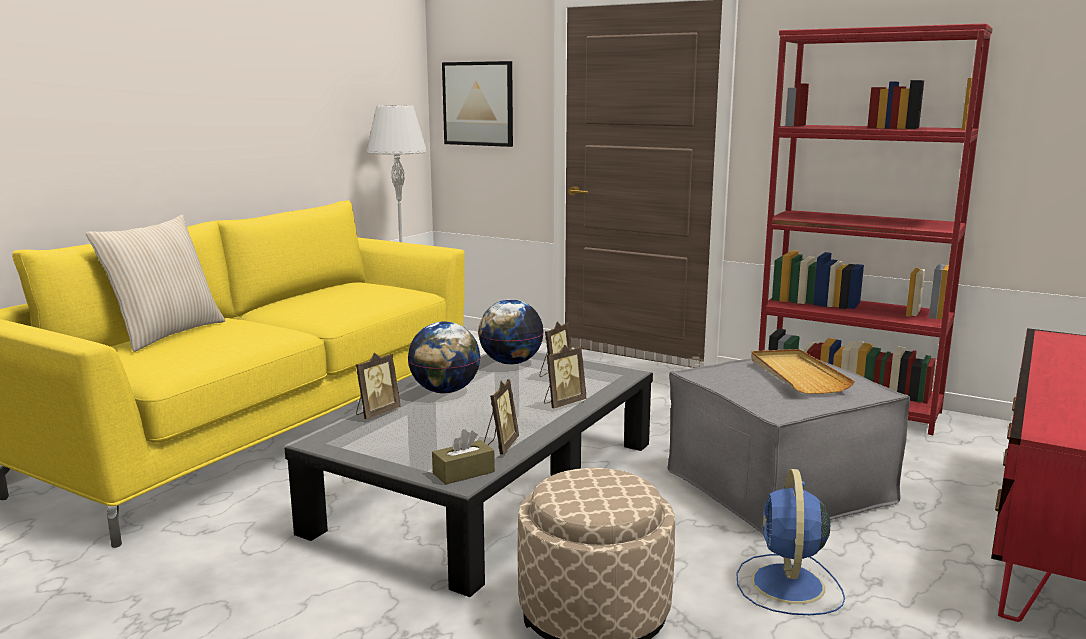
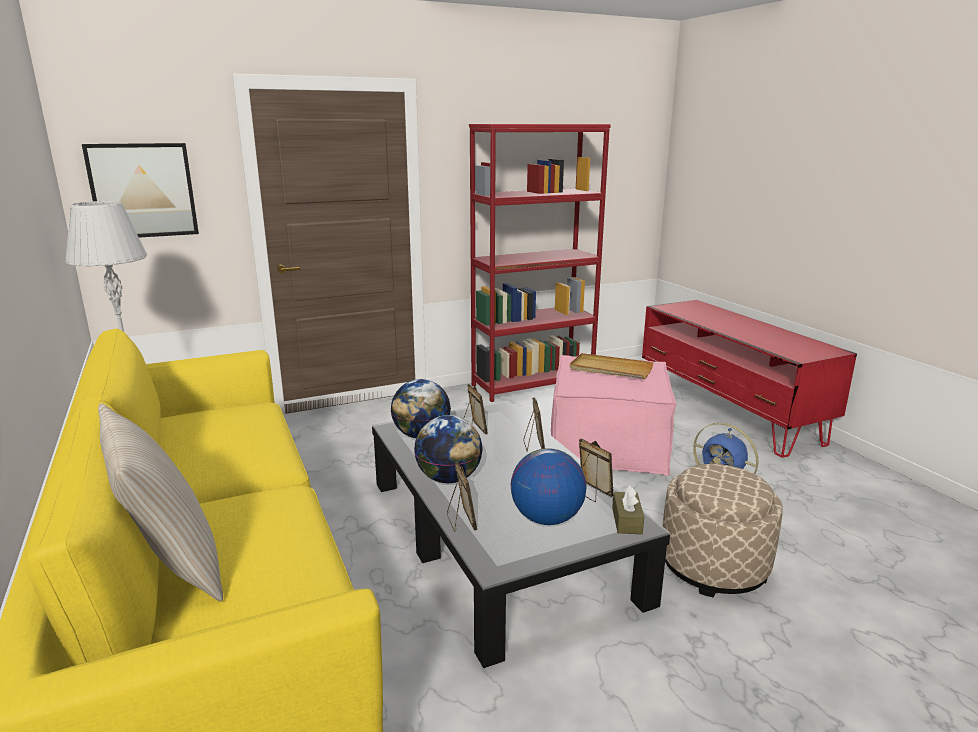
camera: 55 degrees left, 5 degrees up
grey ottoman [668,358,910,538] -> pink ottoman [551,355,676,476]
none -> globe [511,448,586,525]

